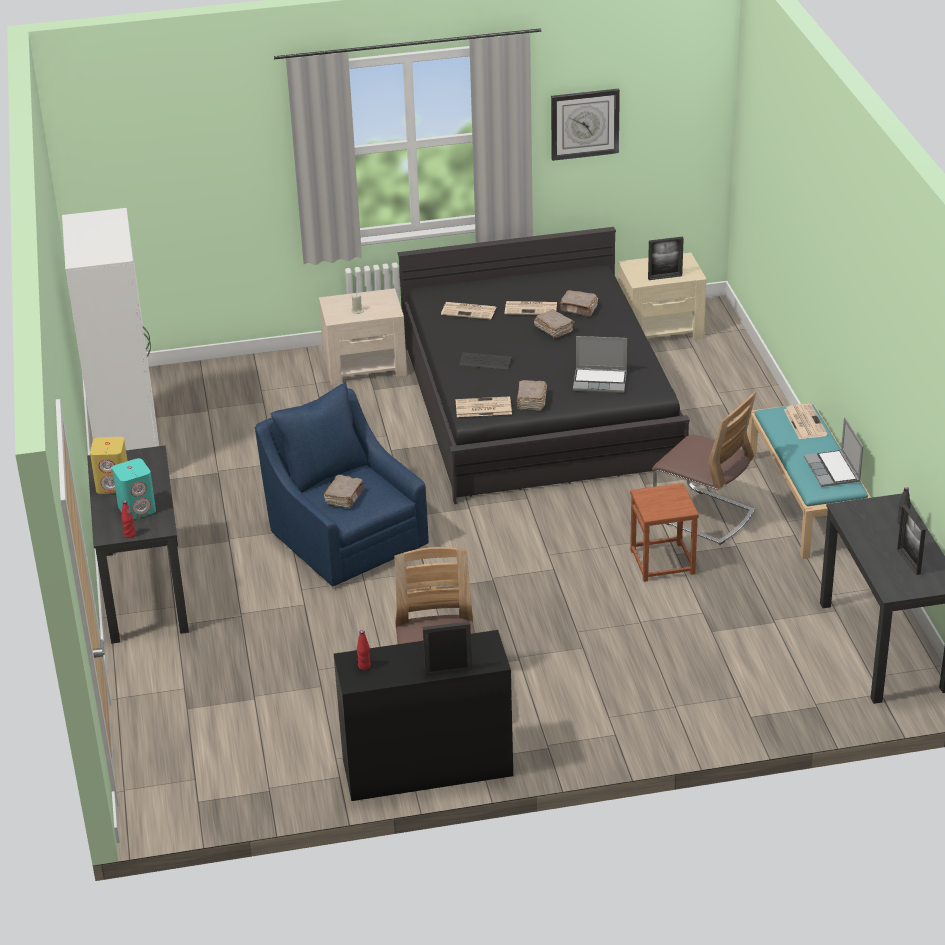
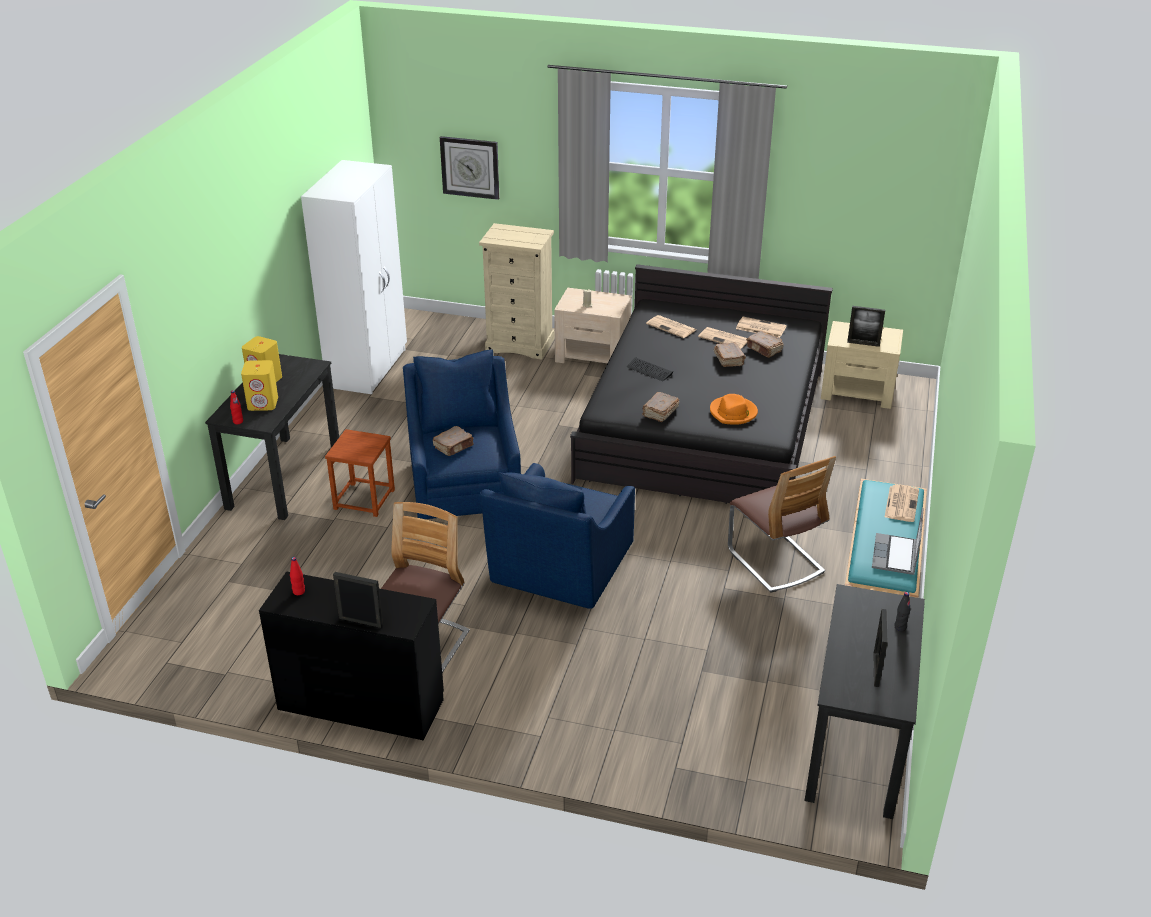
camera: 25 degrees right, 0 degrees up
turquoise speaker [112,458,156,519] -> yellow speaker [241,360,278,411]
newspaper [456,396,512,417] -> newspaper moved to [736,317,787,338]
wall clock [551,89,620,161] -> wall clock moved to [440,136,499,200]
laptop [573,336,627,393] -> orange hat [710,394,758,425]
brown stool [630,483,699,582] -> brown stool moved to [325,429,395,517]
none -> beige dresser [479,223,554,360]
none -> blue armchair [480,463,635,609]

